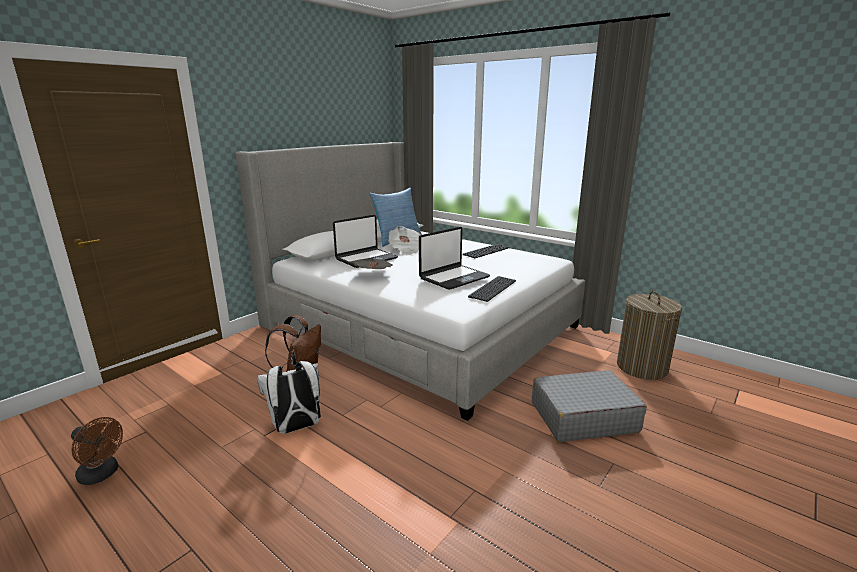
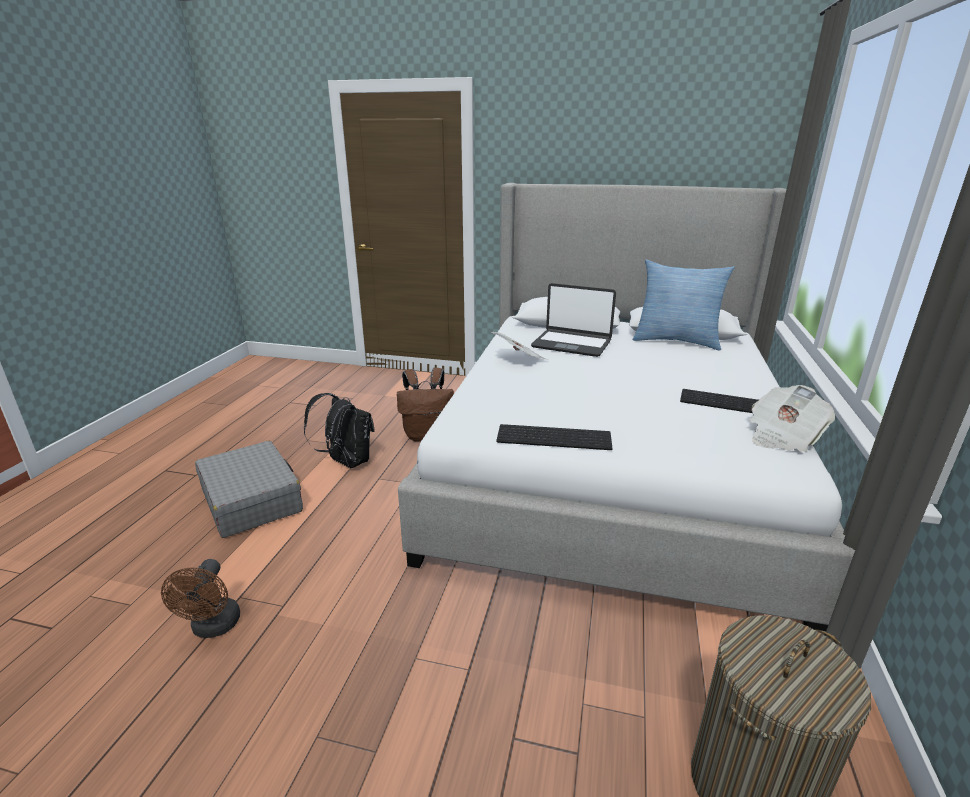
camera: 65 degrees right, 5 degrees up
brown fan [71,417,123,485] -> brown fan moved to [161,559,240,638]
white backpack [257,361,321,434] -> black backpack [304,393,375,468]
newspaper [388,226,420,256] -> newspaper moved to [750,385,835,452]
laptop [419,227,490,290] -> none
grey suitcase [532,370,647,442] -> grey suitcase moved to [195,441,303,538]

